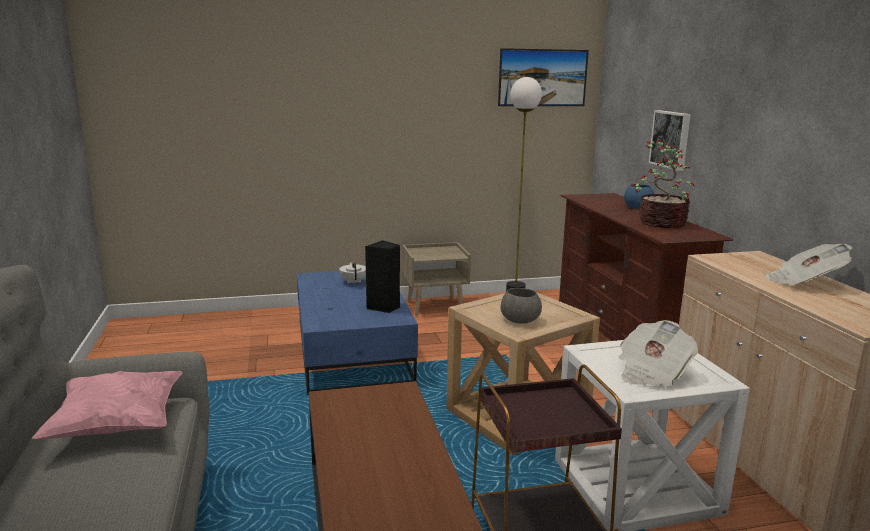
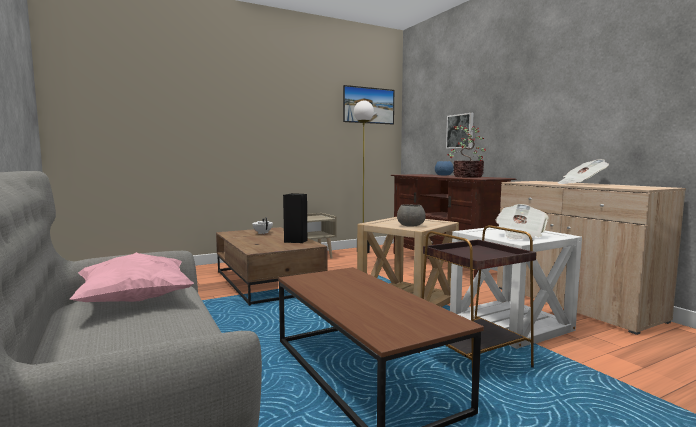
camera: 15 degrees left, 10 degrees down
blue coffee table [297,271,418,395] -> brown coffee table [216,227,328,306]

